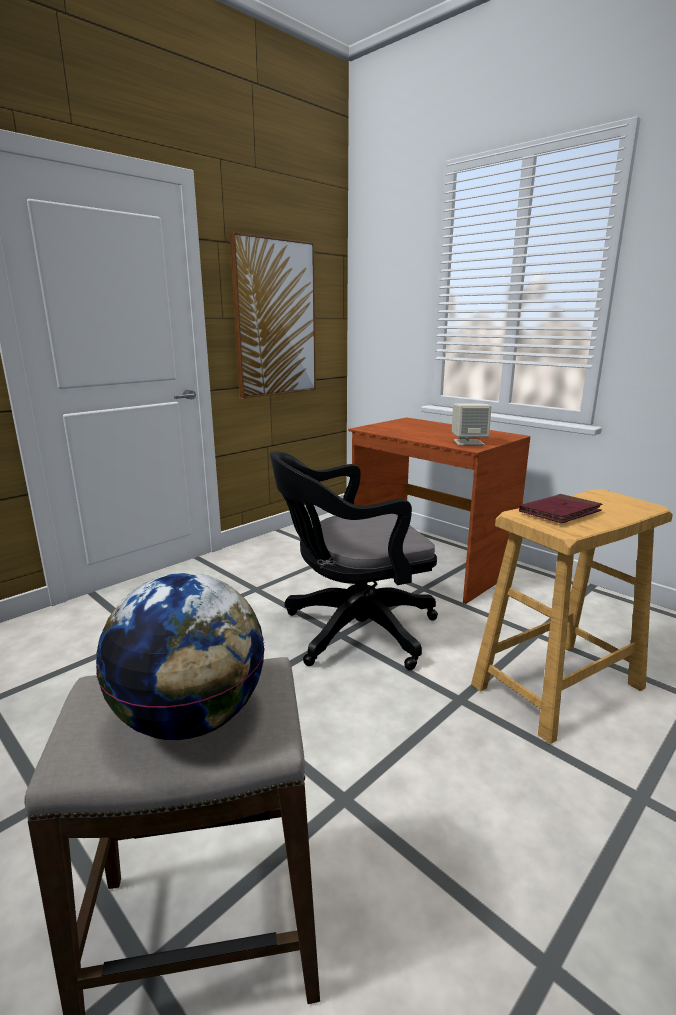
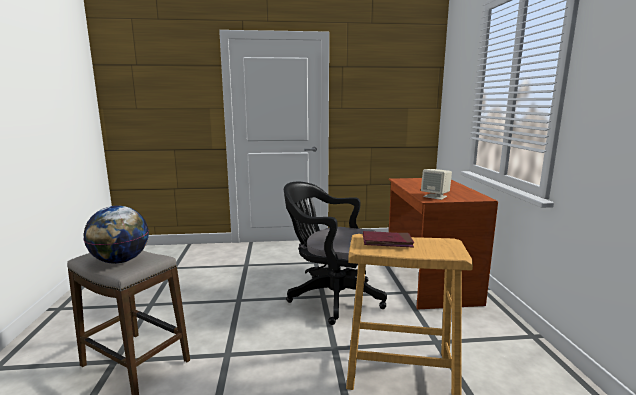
camera: 40 degrees right, 5 degrees down
picture [230,232,316,398] -> none

